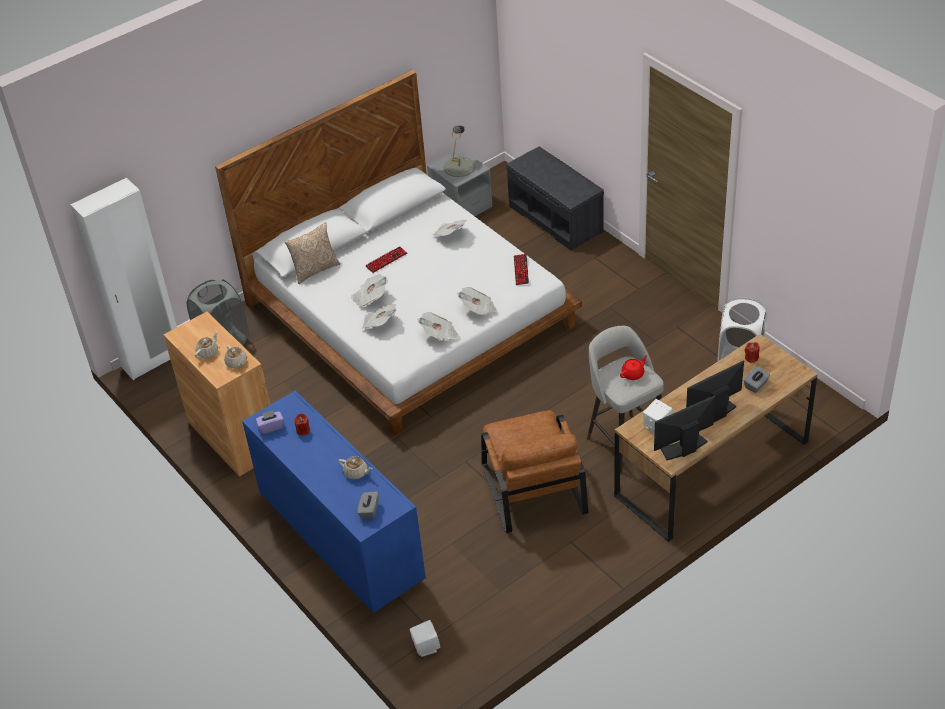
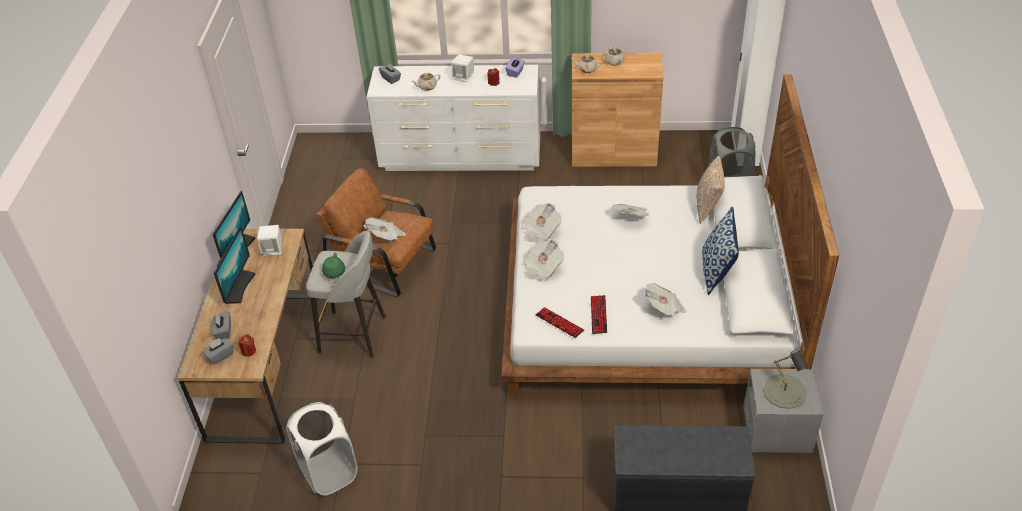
camera: 130 degrees right, 0 degrees up
blue dresser [242,391,426,613] -> white dresser [367,65,540,171]
newspaper [362,304,396,329] -> newspaper moved to [363,217,406,241]
keyboard [365,246,407,273] -> keyboard moved to [591,295,607,334]
white speaker [409,620,440,657] -> white speaker moved to [451,54,474,82]
red teapot [620,355,647,380] -> green teapot [322,253,345,279]
none -> grey tissue box [202,338,233,365]
none -> pillow [702,207,739,295]

